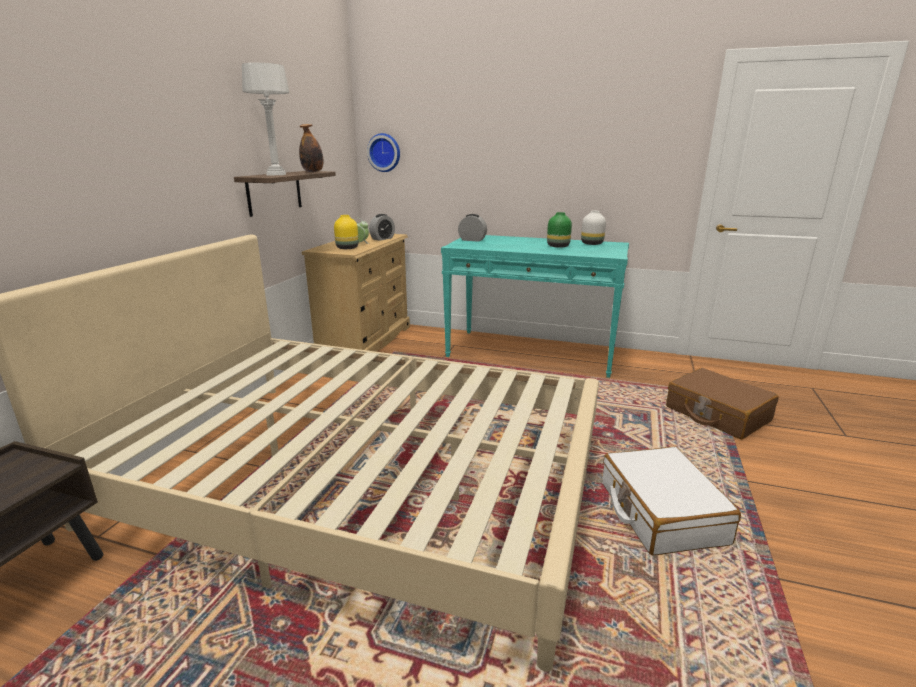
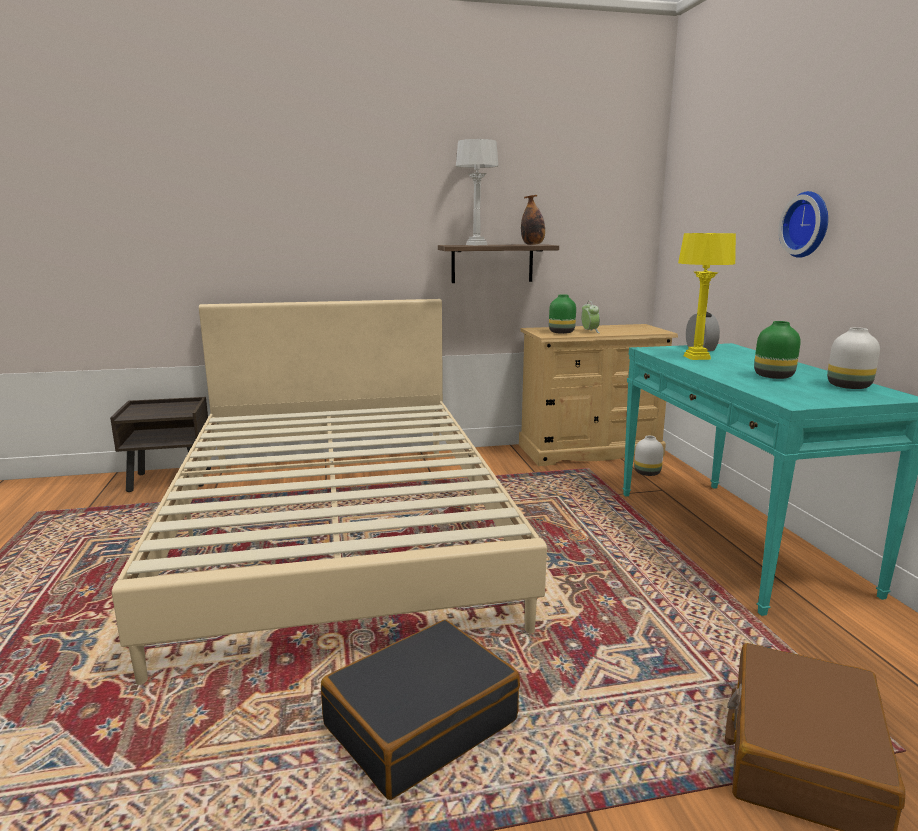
camera: 60 degrees right, 5 degrees down
yellow vase [334,215,359,249] -> green vase [549,294,576,334]
wall clock [367,133,400,172] -> wall clock moved to [779,191,828,258]
alarm clock [369,214,395,241] -> none
white suitcase [602,447,741,556] -> black suitcase [321,620,520,800]
none -> white vase [634,436,664,476]
none -> yellow table lamp [678,233,736,360]

